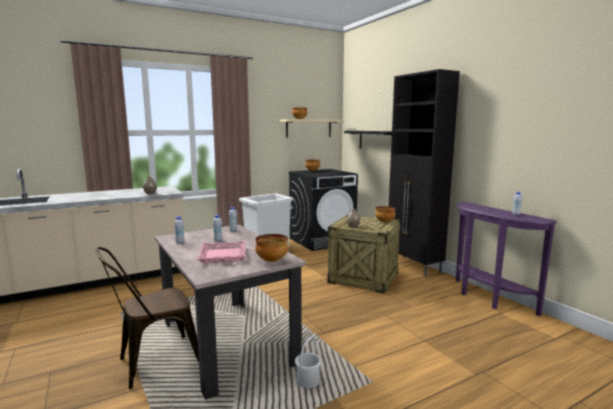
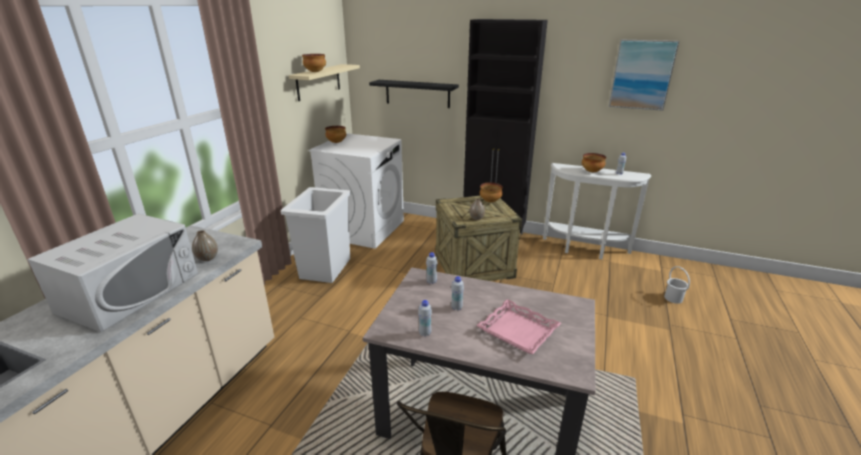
camera: 40 degrees left, 15 degrees up
bowl [255,234,289,262] -> bowl moved to [582,153,606,172]
black washing machine [289,169,358,251] -> white washing machine [308,133,404,249]
white bucket [295,336,321,389] -> white bucket moved to [664,266,690,304]
purple console table [456,202,557,316] -> white console table [543,163,651,259]
none -> white microwave [27,213,198,332]
none -> picture [609,39,679,111]

